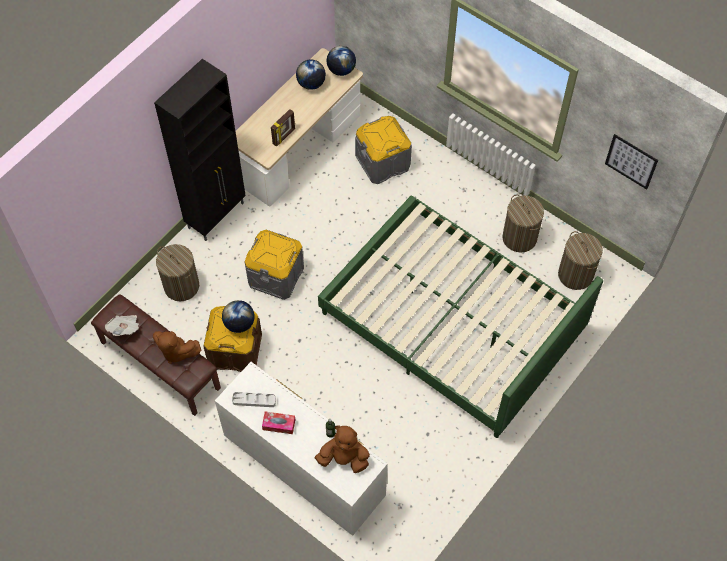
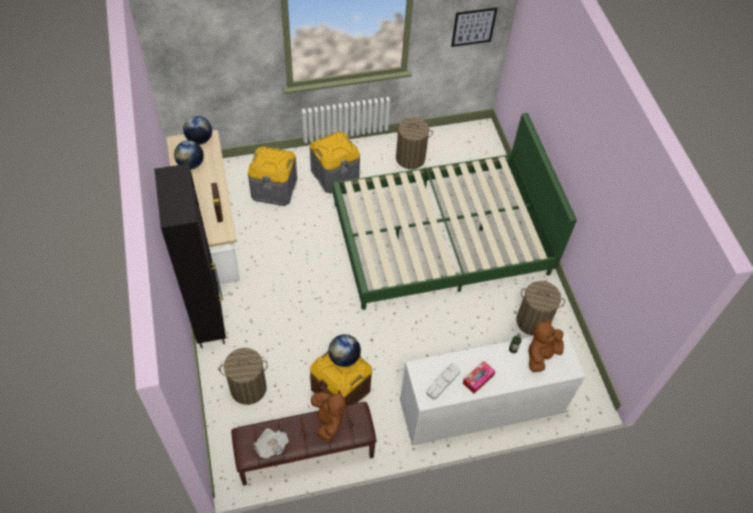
camera: 55 degrees left, 5 degrees down
brown plush toy [153,331,201,364] -> brown plush toy turned 75 degrees counterclockwise [311,390,345,442]
grey storage box [244,230,304,300] -> grey storage box moved to [310,132,360,194]
laundry basket [558,231,603,290] -> laundry basket moved to [516,281,565,336]

